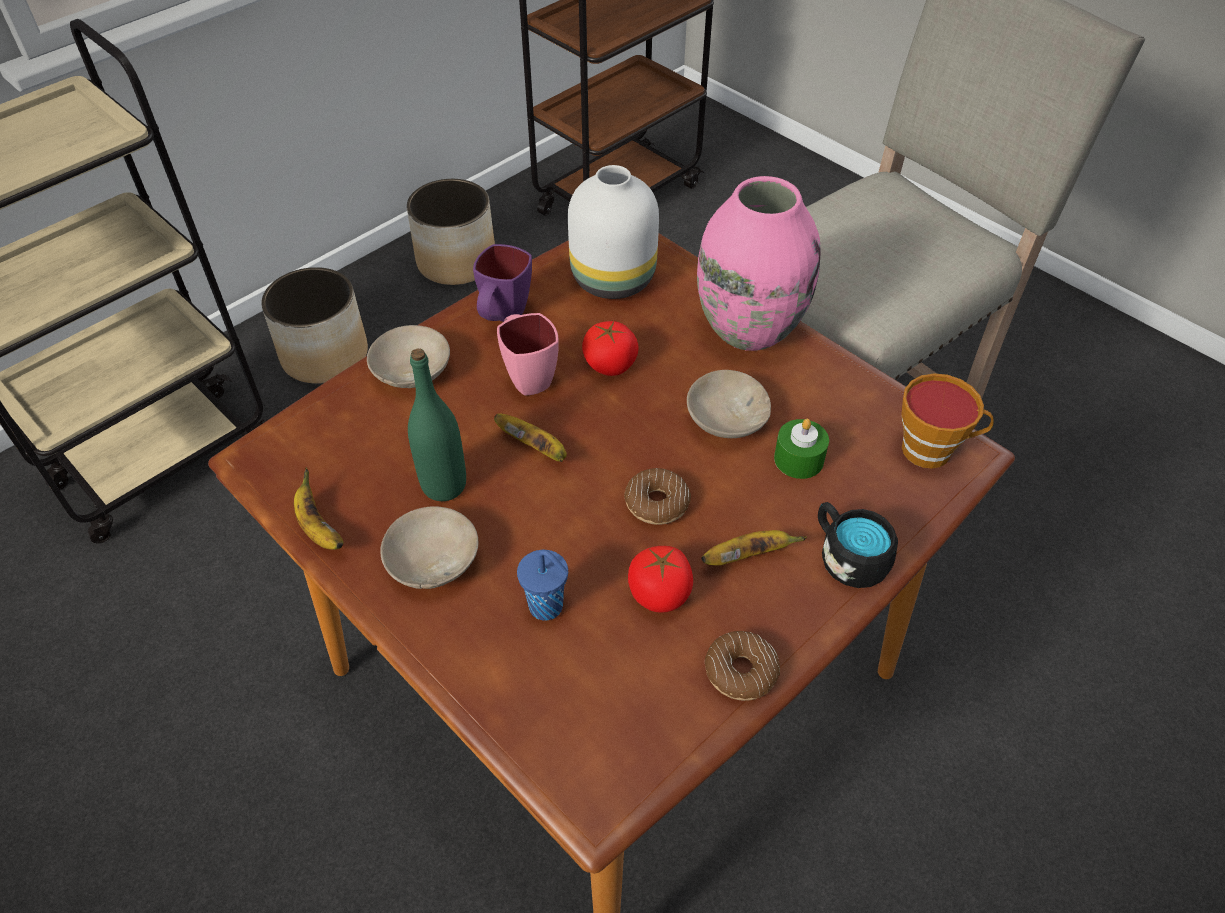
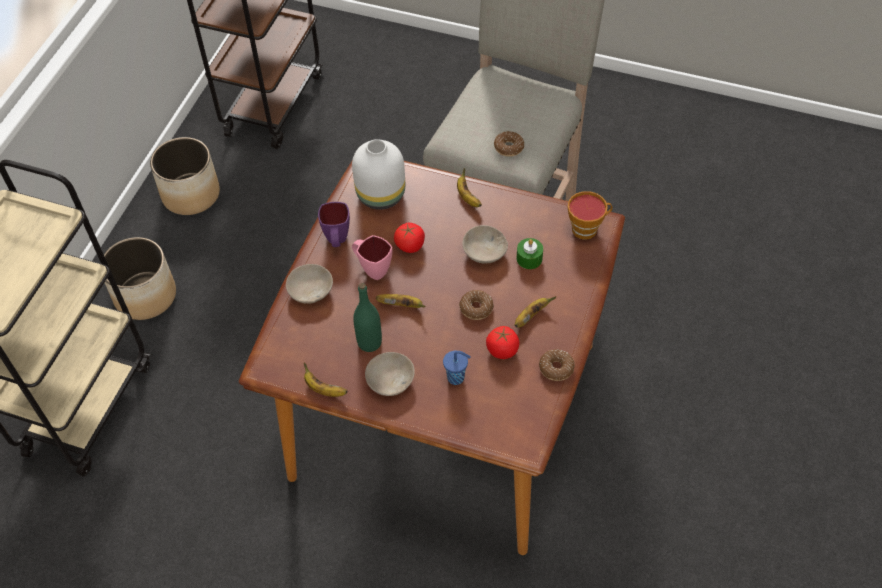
camera: 25 degrees left, 5 degrees up
pink vase [697,176,821,351] -> banana [457,168,482,207]
black mug [818,502,898,588] -> none
none -> donut [494,131,524,157]

